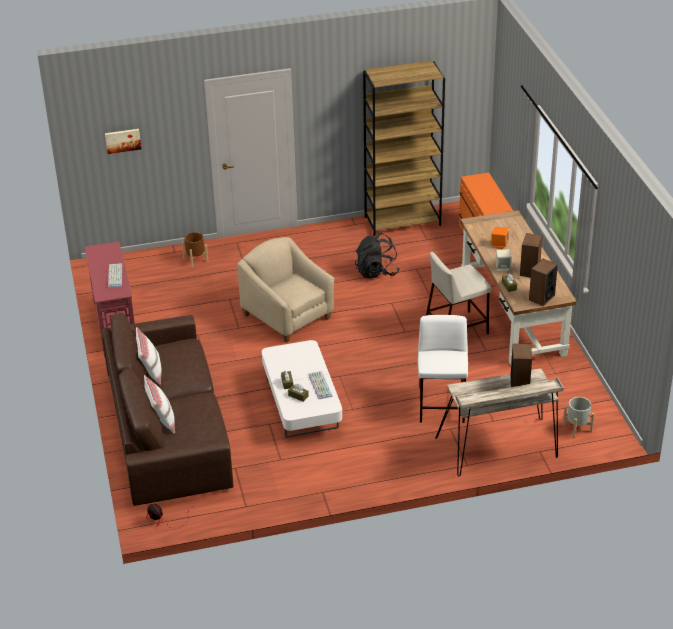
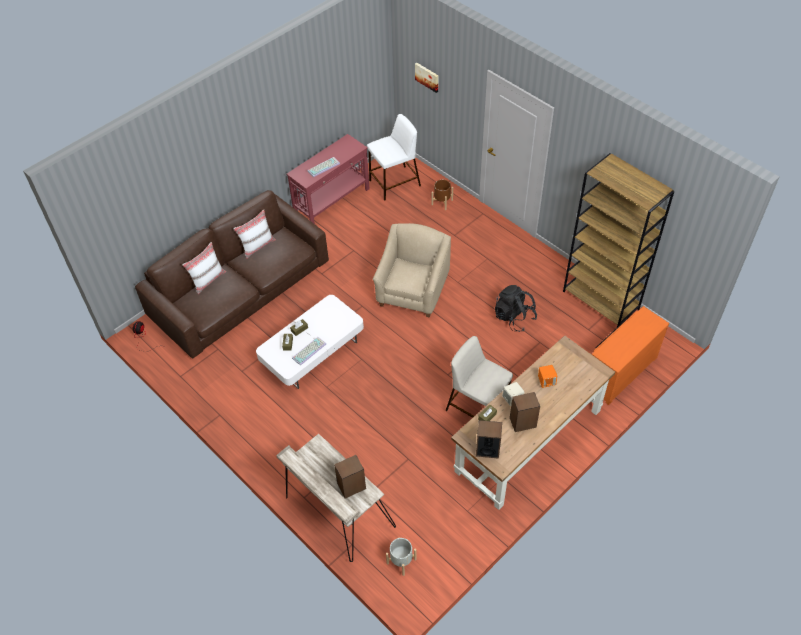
camera: 60 degrees right, 15 degrees up
white stool [418,315,468,423] -> white stool moved to [367,114,421,201]

